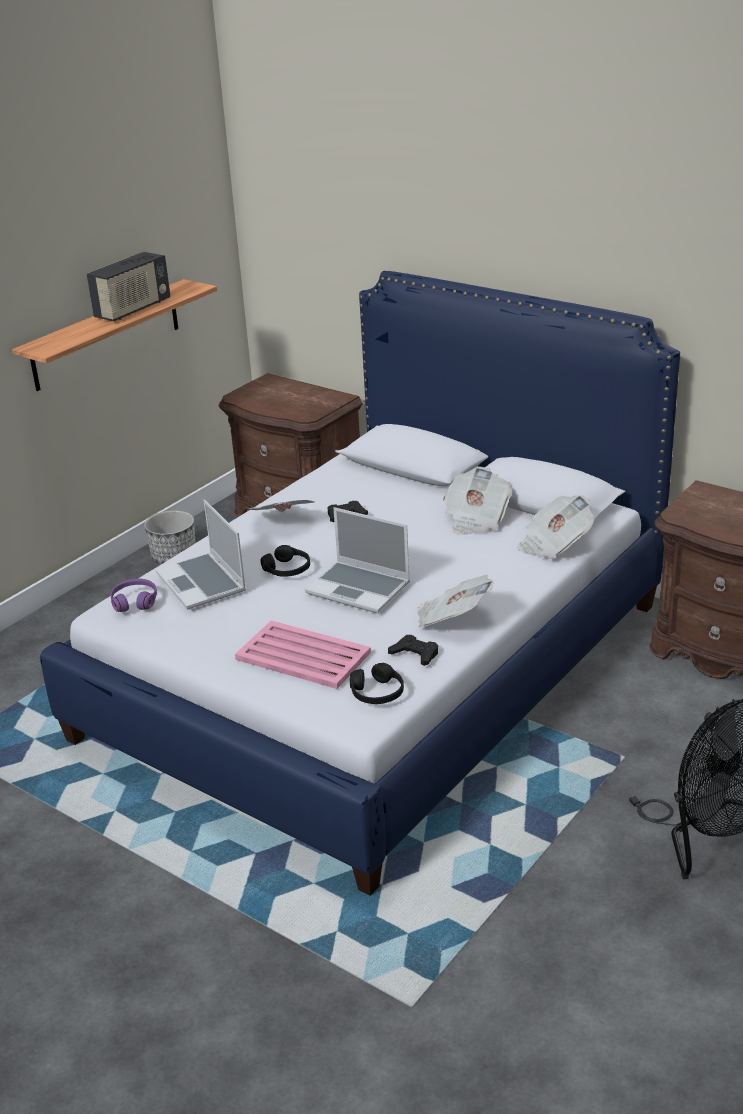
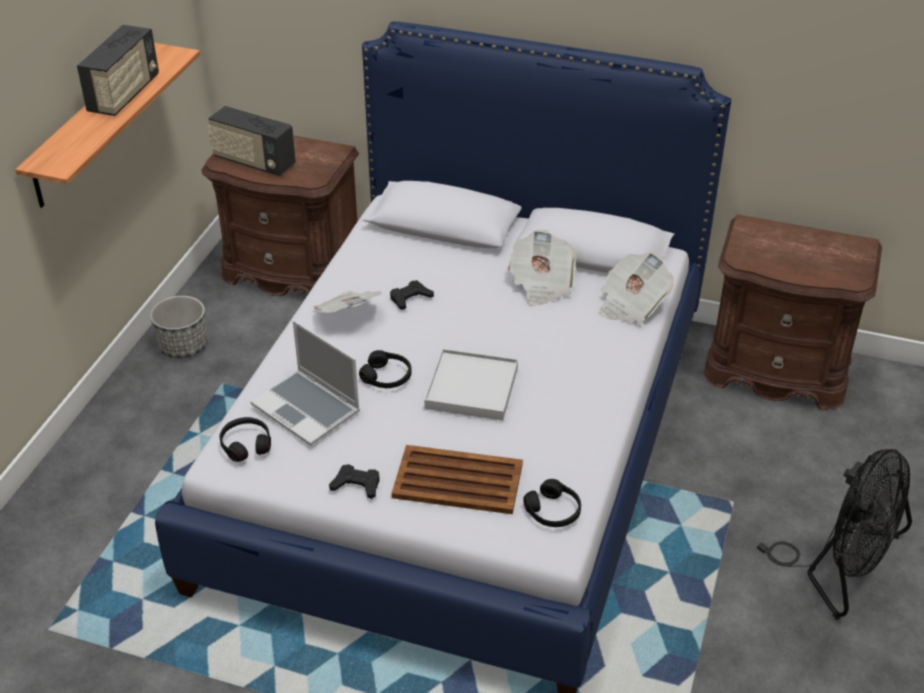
camera: 20 degrees left, 10 degrees up
purple headphones [110,579,157,612] -> black headphones [219,417,271,462]
pink tray [235,621,371,689] -> brown tray [392,445,523,514]
laptop [305,507,410,613] -> white tray [424,349,518,421]
black game controller [388,635,438,666] -> black game controller moved to [329,464,380,499]
newspaper [417,575,493,627] -> none
none -> radio [208,106,296,176]

